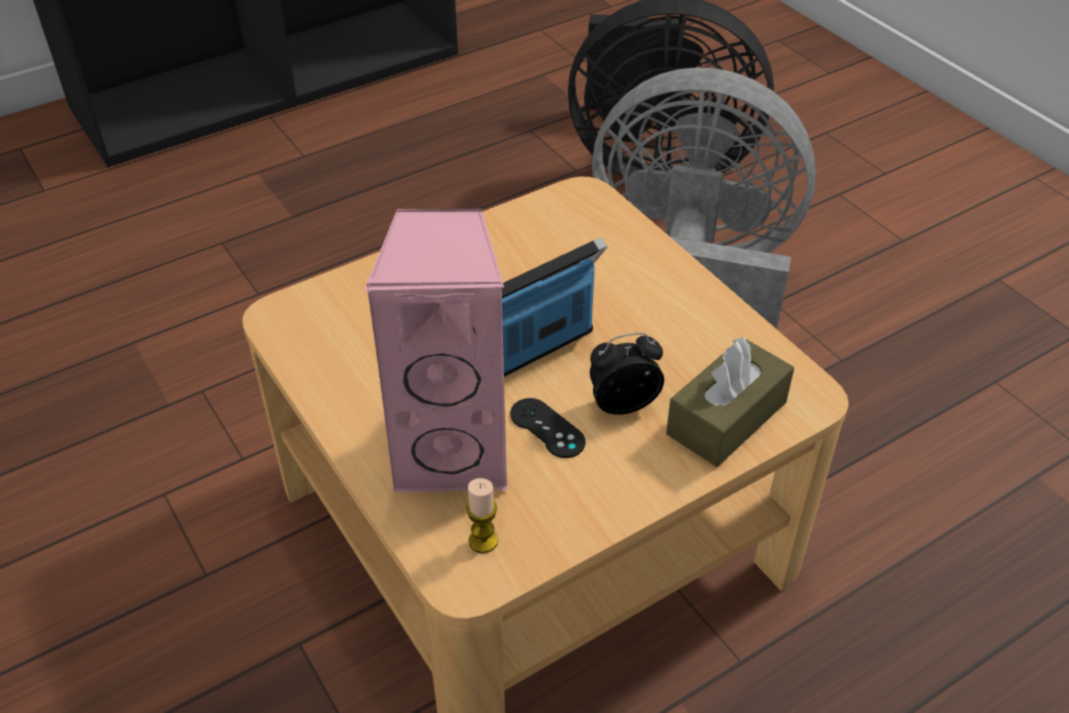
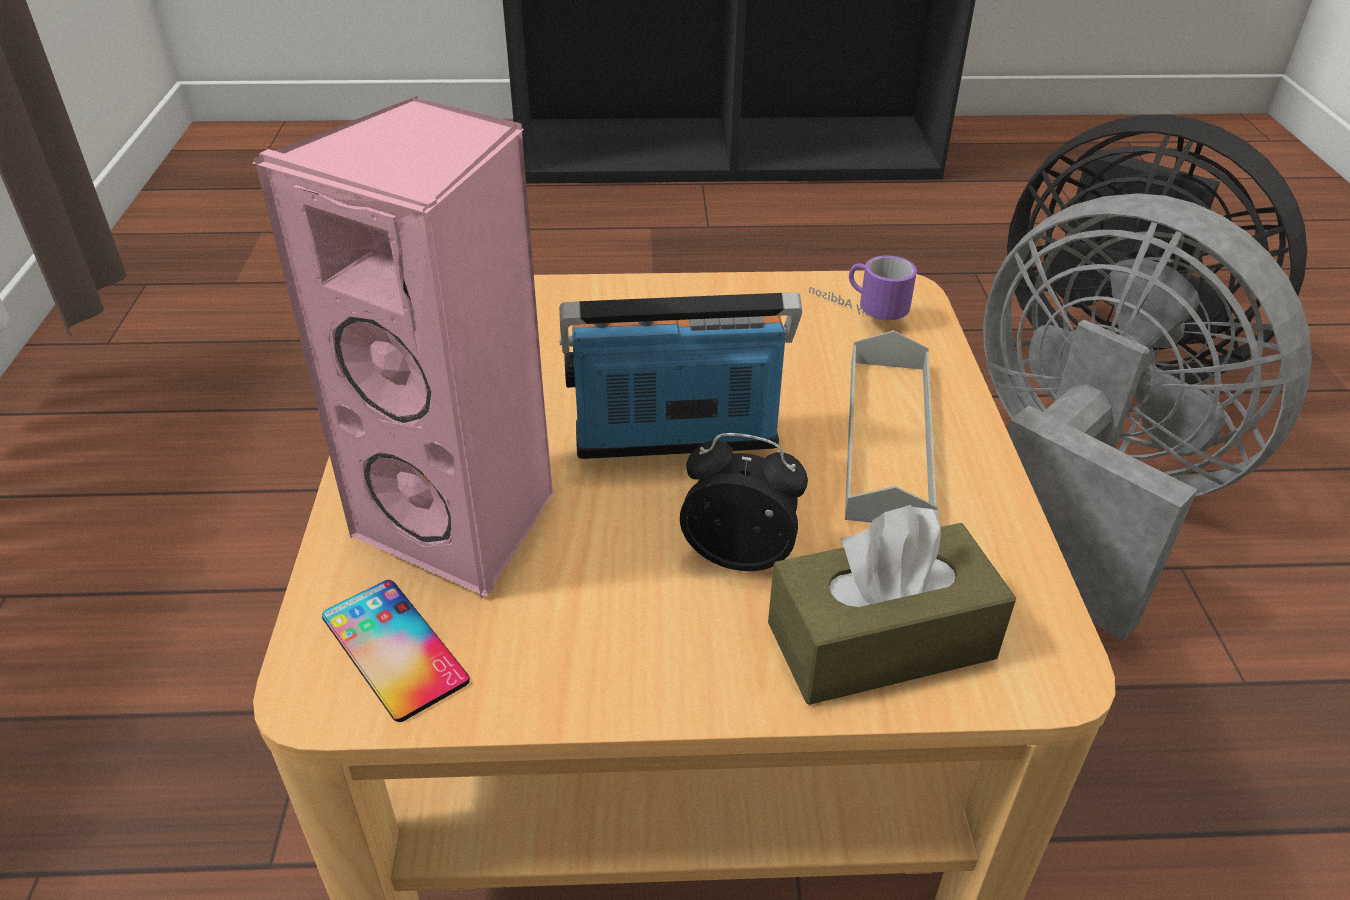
camera: 30 degrees right, 5 degrees down
candle [466,478,498,553] -> phone [322,580,470,722]
black game controller [510,398,586,458] -> none
none -> mug [809,255,917,320]
none -> grey tray [845,330,938,523]

